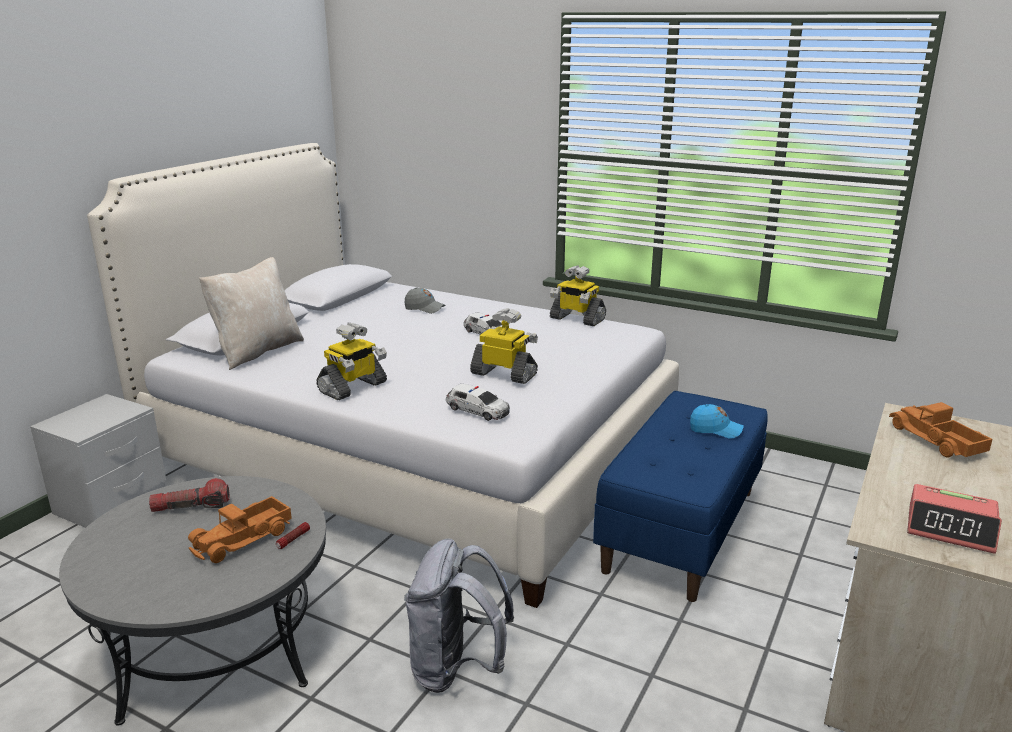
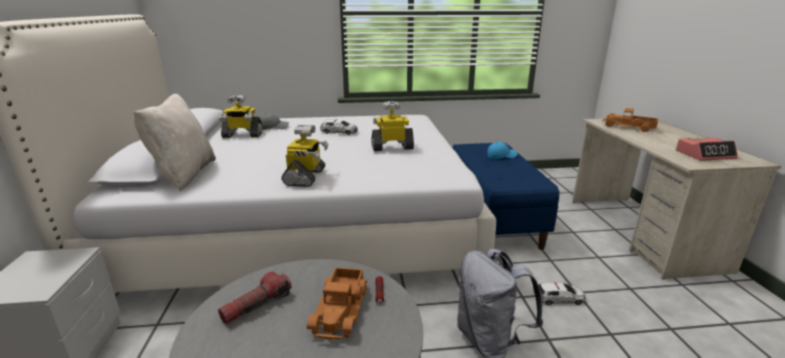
camera: 35 degrees left, 0 degrees up
toy car [446,384,510,421] -> toy car moved to [534,282,586,305]
toy robot [550,265,606,326] -> toy robot moved to [219,95,263,138]

